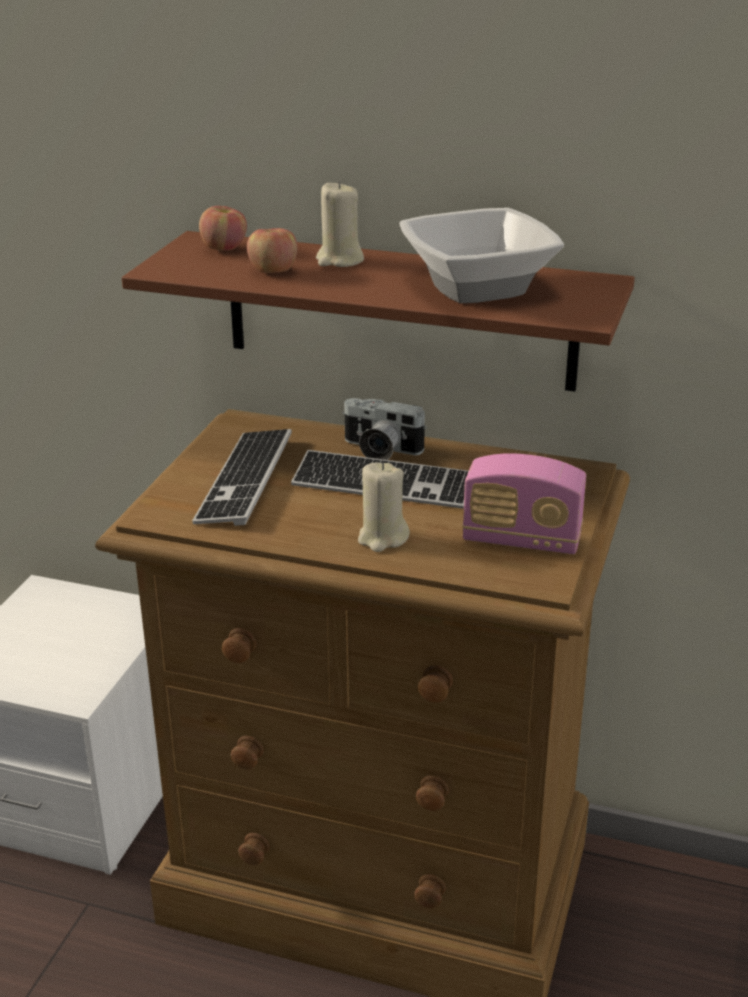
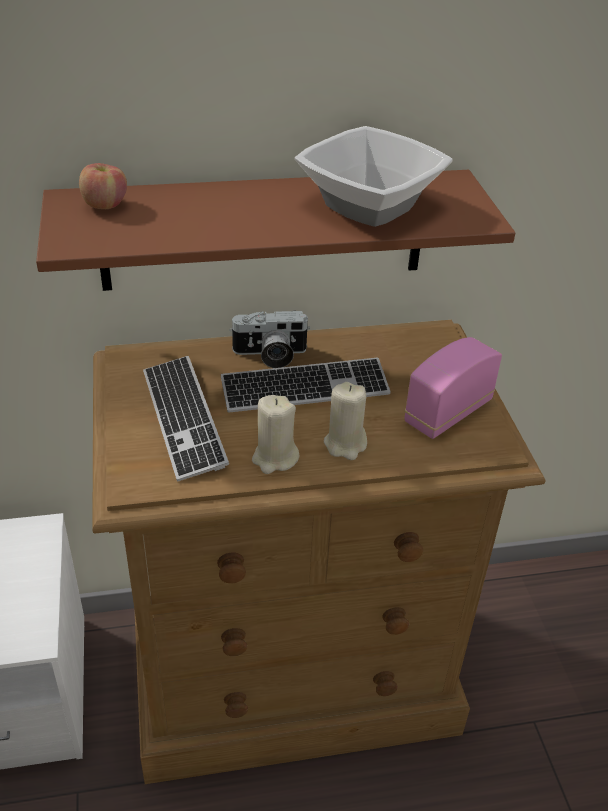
camera: 30 degrees left, 10 degrees up
apple [247,228,298,273] -> none
beige candle [316,181,364,267] -> beige candle moved to [252,395,299,474]
radio [462,453,586,554] -> radio turned 150 degrees clockwise [404,337,502,439]

